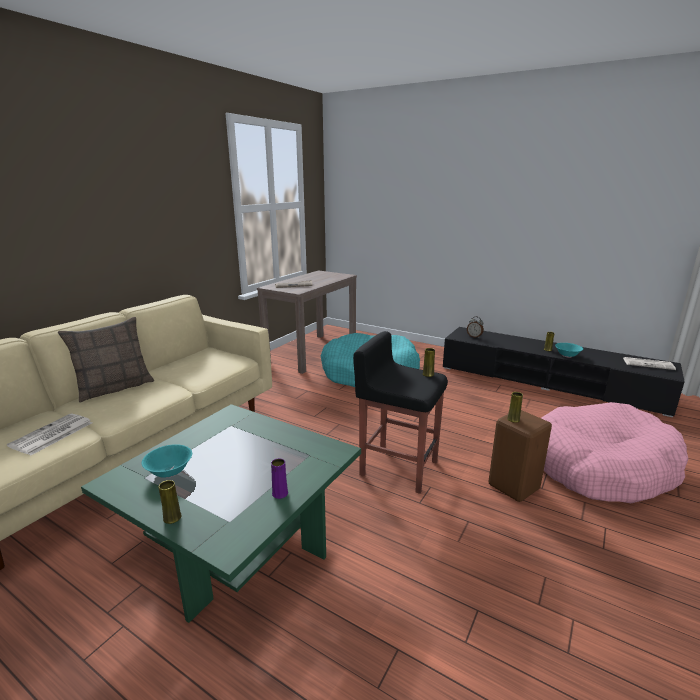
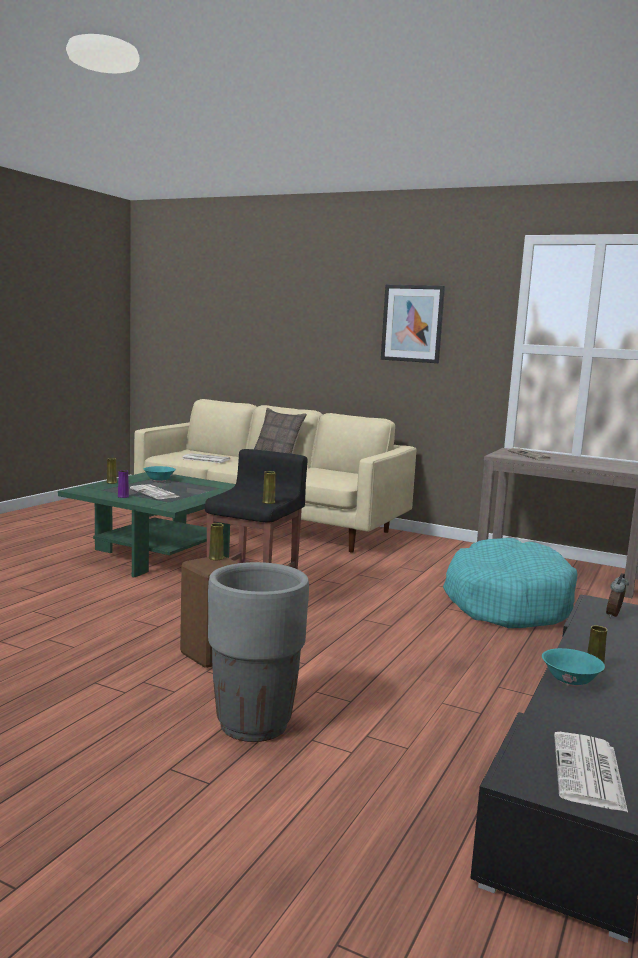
camera: 85 degrees right, 10 degrees down
pink dog bed [541,402,688,503] -> grey planter [208,562,309,742]
none -> newspaper [130,484,179,499]
none -> picture [381,285,445,363]

